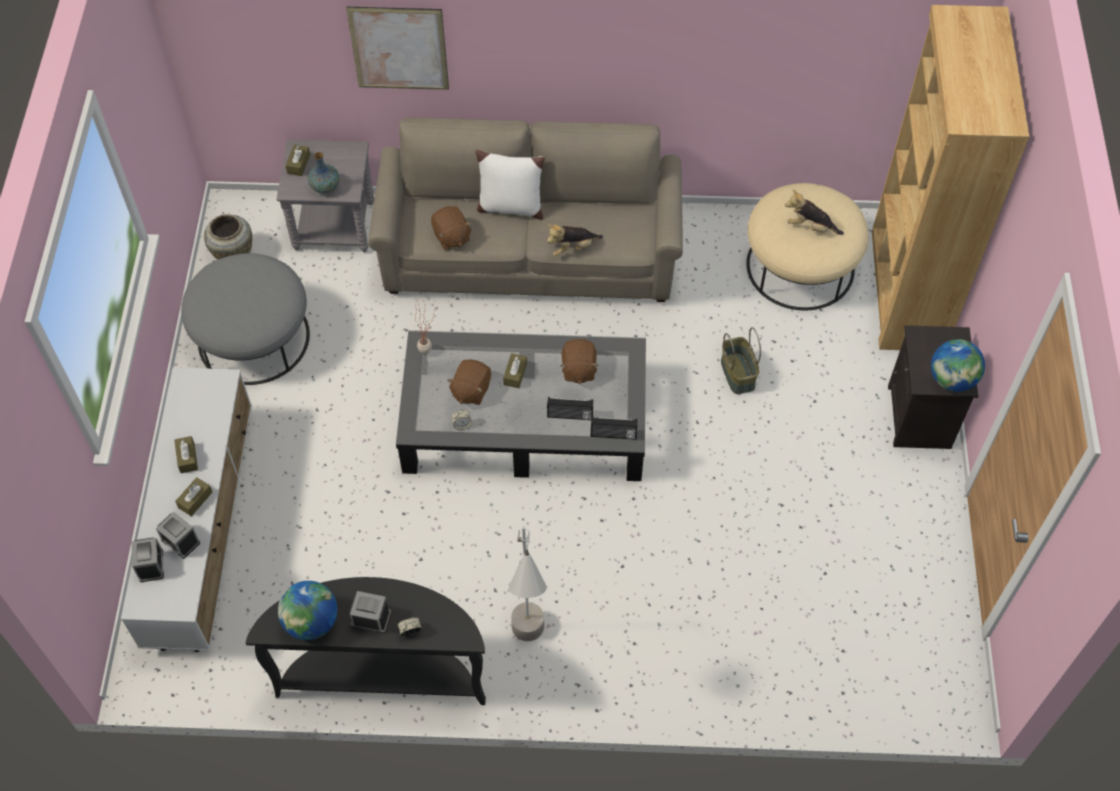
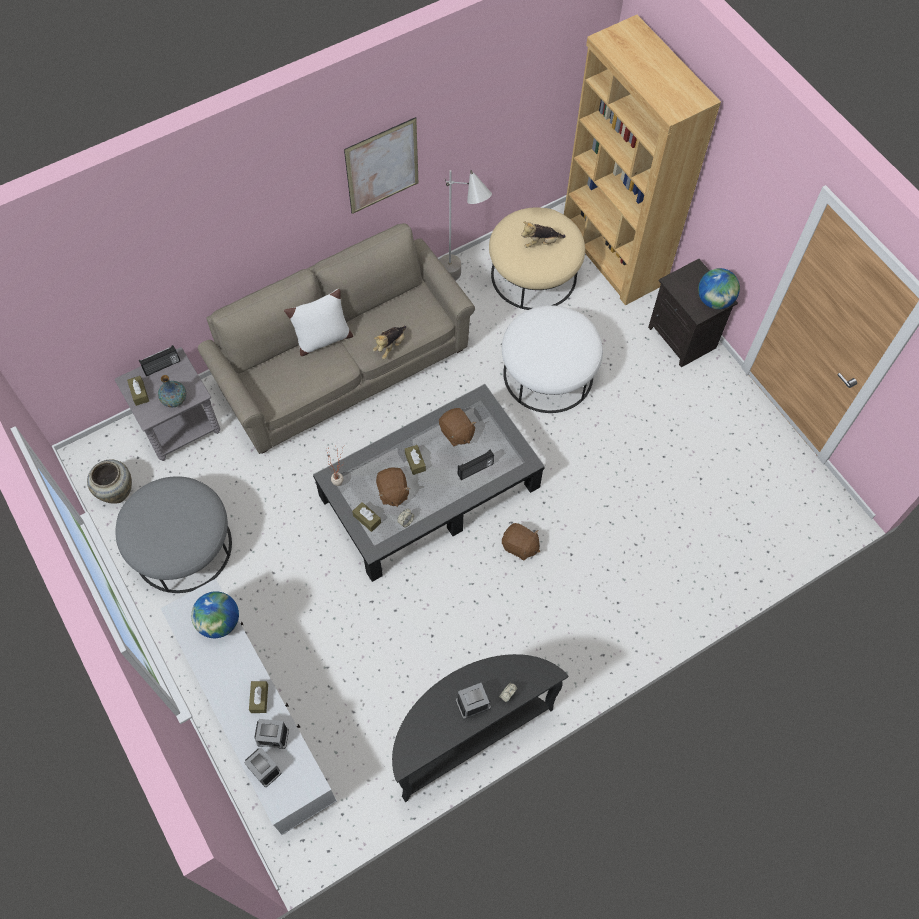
camera: 35 degrees left, 5 degrees up
brown tissue box [174,436,198,473] -> brown tissue box moved to [352,502,381,532]
globe [278,581,337,640] -> globe moved to [191,591,239,638]
picture [346,7,449,90] -> picture moved to [344,117,418,214]
brown plush toy [431,206,472,250] -> brown plush toy moved to [502,523,540,561]
grey floor lamp [509,526,547,641] -> grey floor lamp moved to [439,170,492,281]
radio [591,416,638,440] -> radio moved to [139,345,180,376]
basket [721,327,761,394] -> white ottoman [502,305,603,413]

